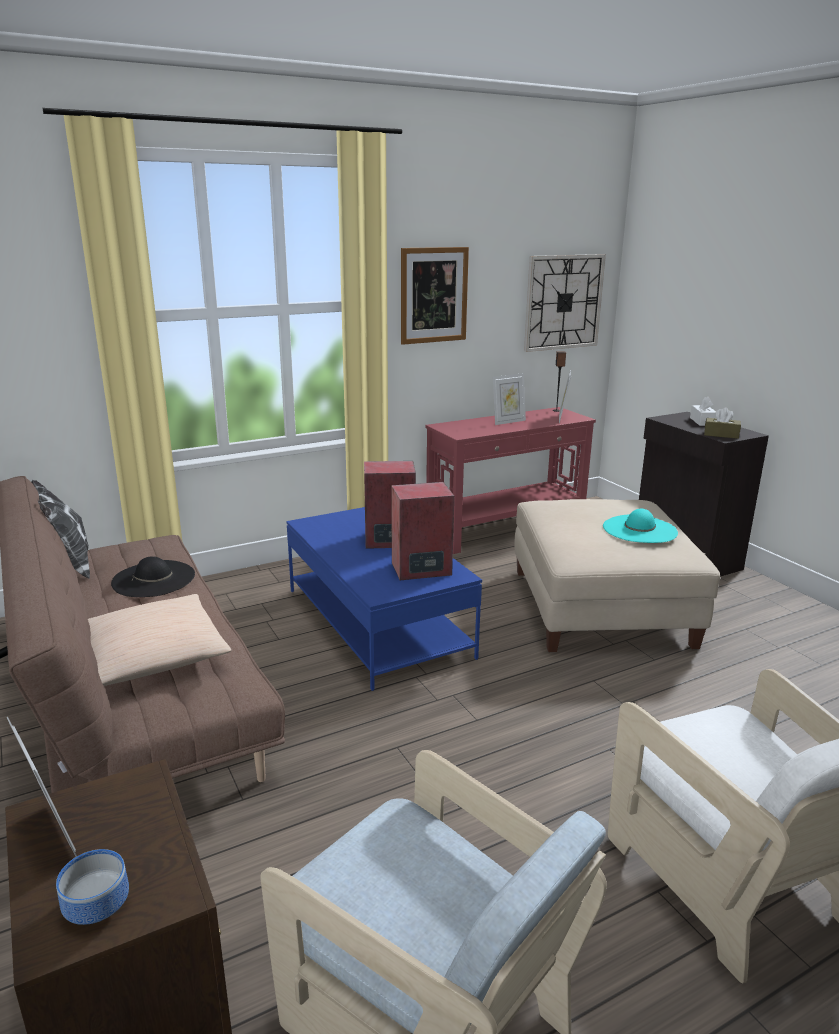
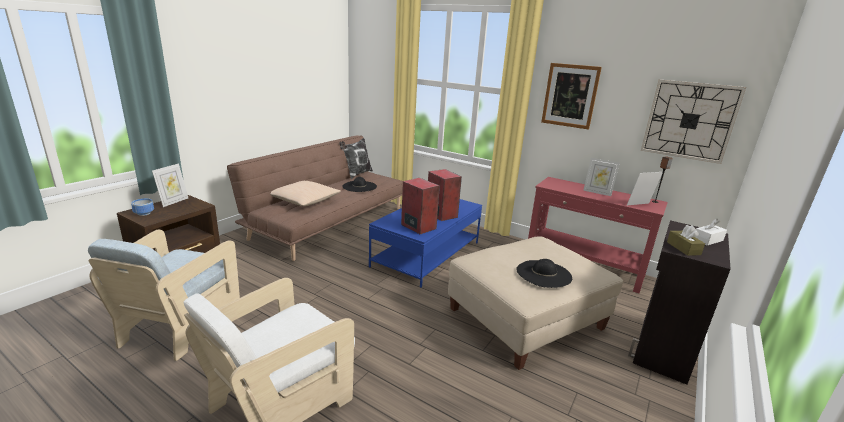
camera: 60 degrees right, 0 degrees up
turquoise hat [603,509,678,543] -> black hat [516,259,572,288]

